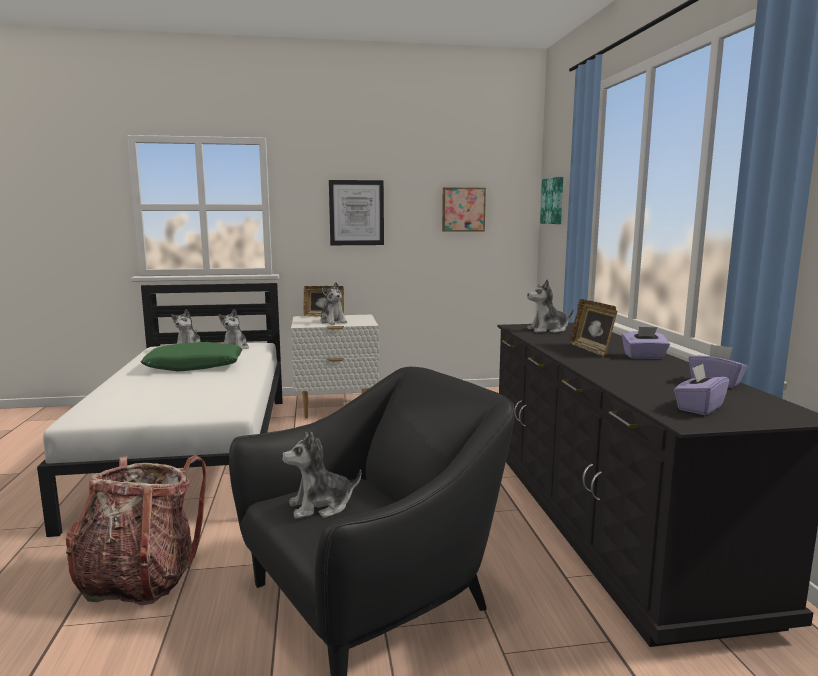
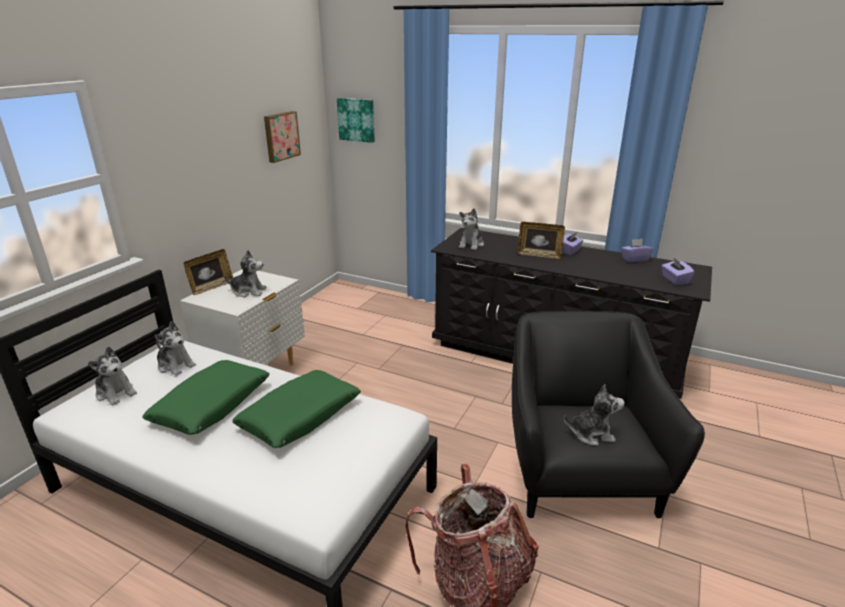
camera: 55 degrees left, 15 degrees up
plush toy [282,432,361,519] -> plush toy turned 105 degrees counterclockwise [564,384,625,446]
picture [329,180,384,245] -> none
none -> green pillow [232,370,361,448]

